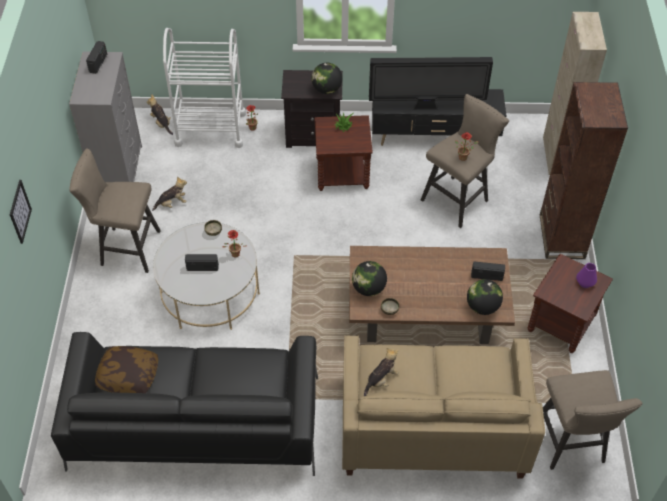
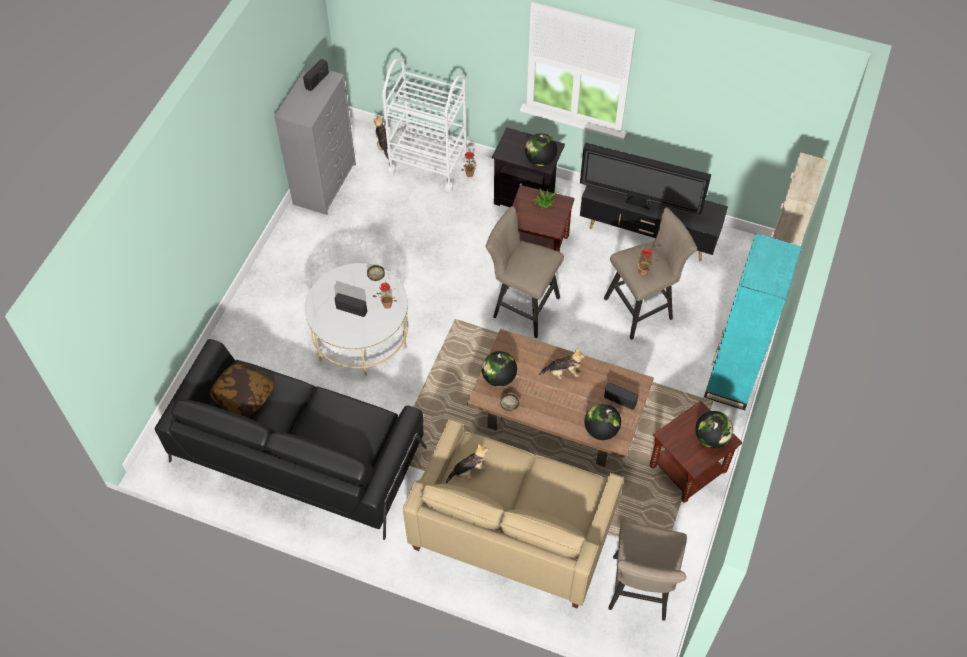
camera: 20 degrees right, 5 degrees up
picture [10,180,32,244] -> none
beige stool [69,148,161,273] -> beige stool moved to [486,206,564,339]
plush toy [152,176,187,211] -> plush toy moved to [539,348,585,379]
brown bookcase [540,82,628,259] -> turquoise bookcase [704,233,802,410]
purple vase [576,263,597,288] -> globe [695,411,733,448]

